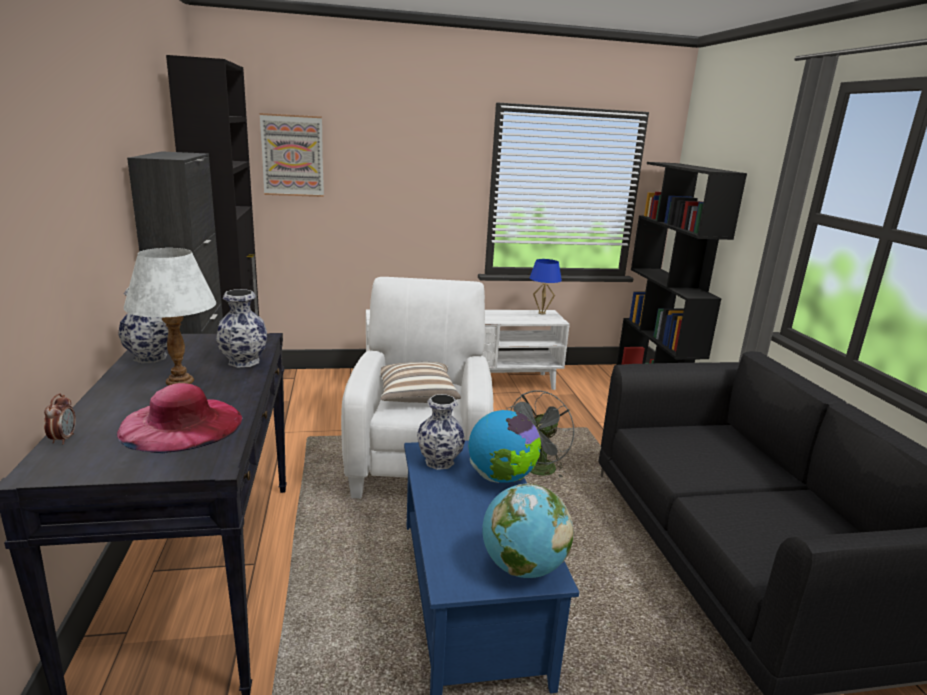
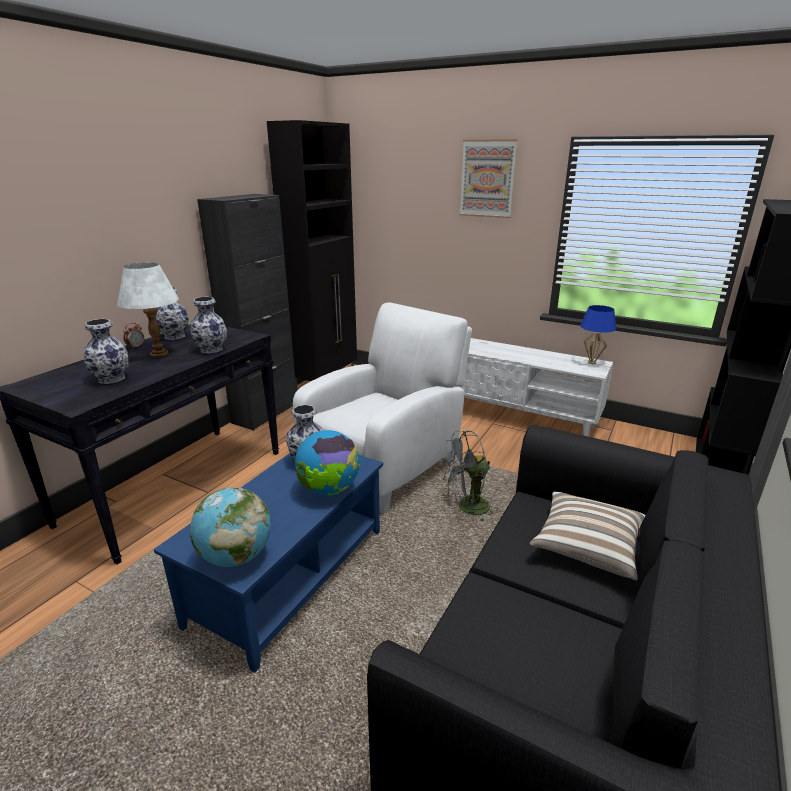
camera: 40 degrees right, 5 degrees up
alarm clock [44,394,76,445] -> alarm clock moved to [123,323,144,350]
pink hat [117,383,242,453] -> vase [84,319,128,384]
picture [260,113,324,197] -> picture moved to [460,139,517,218]
pillow [381,362,461,403] -> pillow moved to [530,491,645,581]

